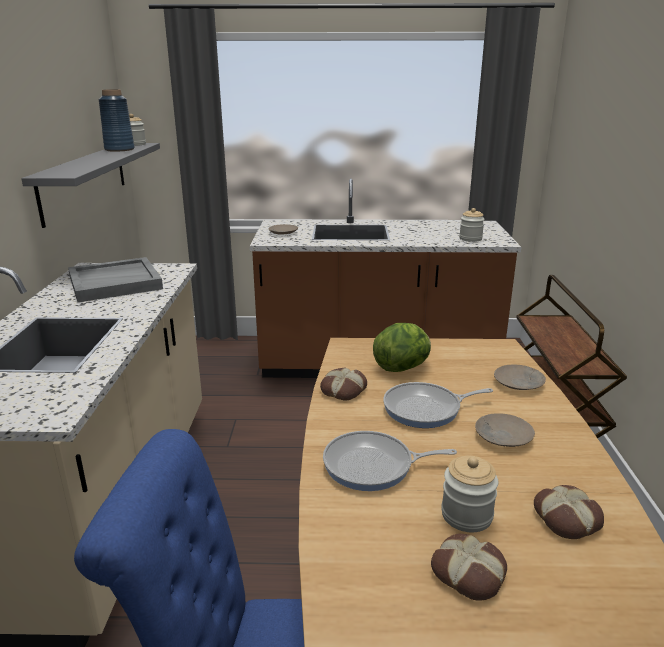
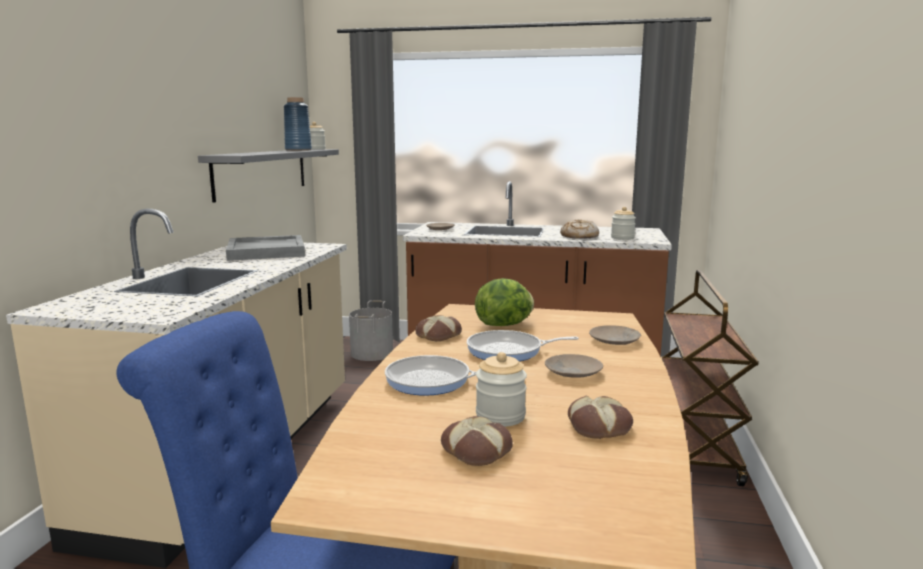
camera: 10 degrees right, 10 degrees down
none -> grey bucket [349,300,393,361]
none -> bread [560,219,599,239]

